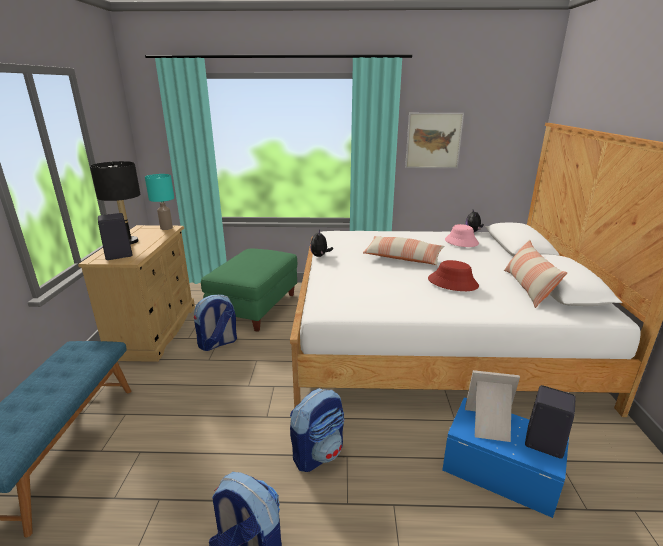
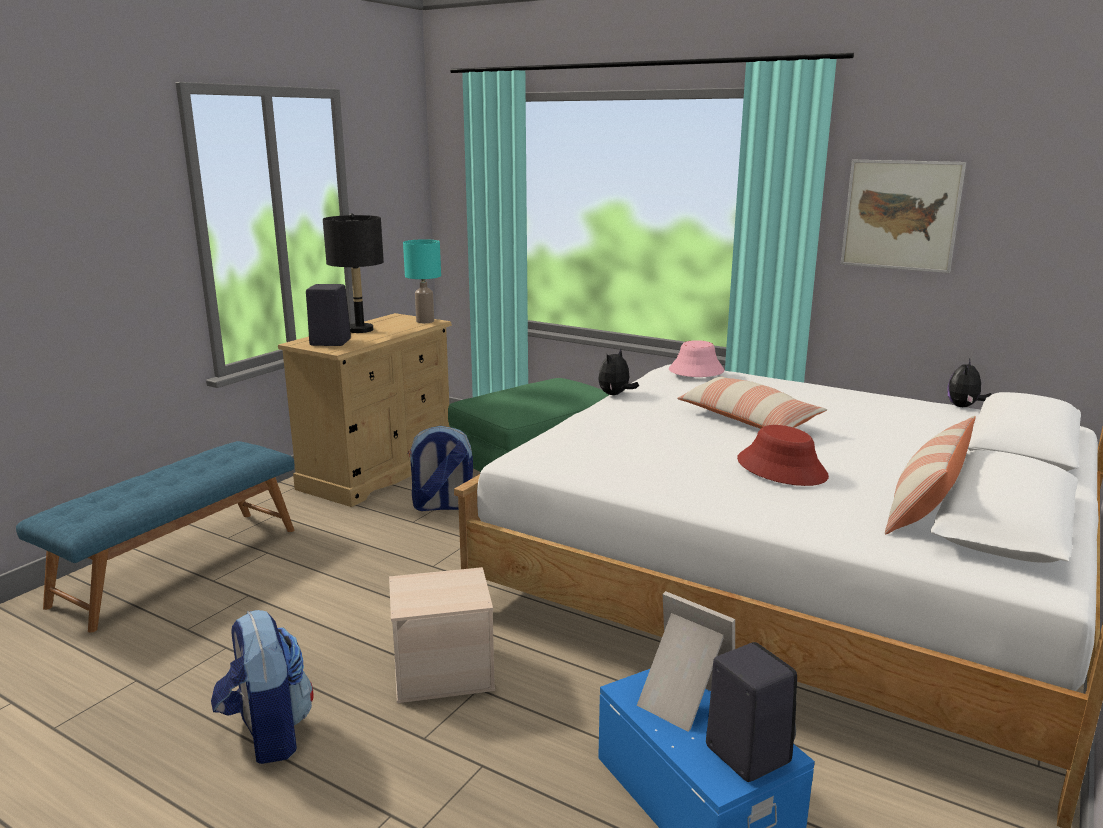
camera: 30 degrees right, 5 degrees down
backpack [290,388,344,472] -> beige storage box [389,567,495,703]
pink hat [445,224,479,247] -> pink hat moved to [669,340,724,377]

